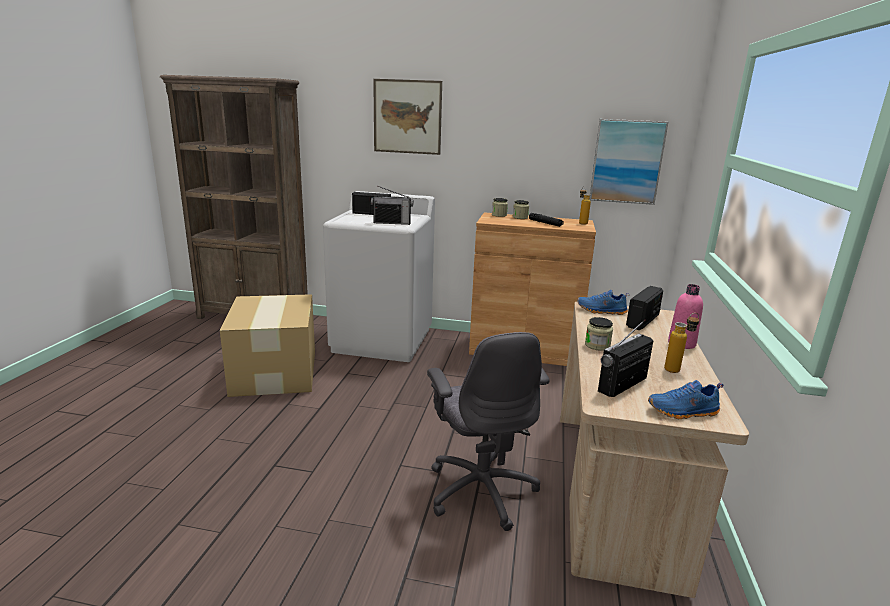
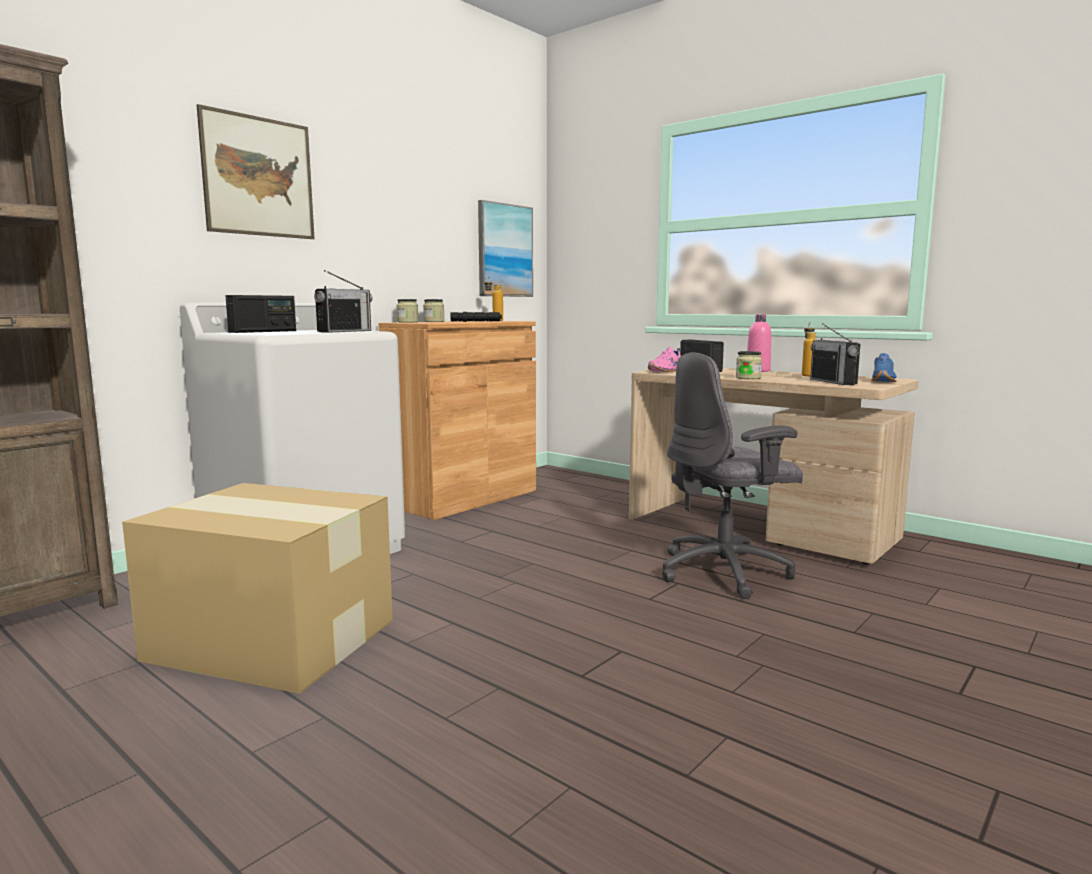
camera: 60 degrees left, 10 degrees down
grey office chair [427,332,550,531] -> grey office chair turned 150 degrees clockwise [662,352,803,599]
blue shoe [577,290,630,315] -> pink shoe [648,347,681,372]

